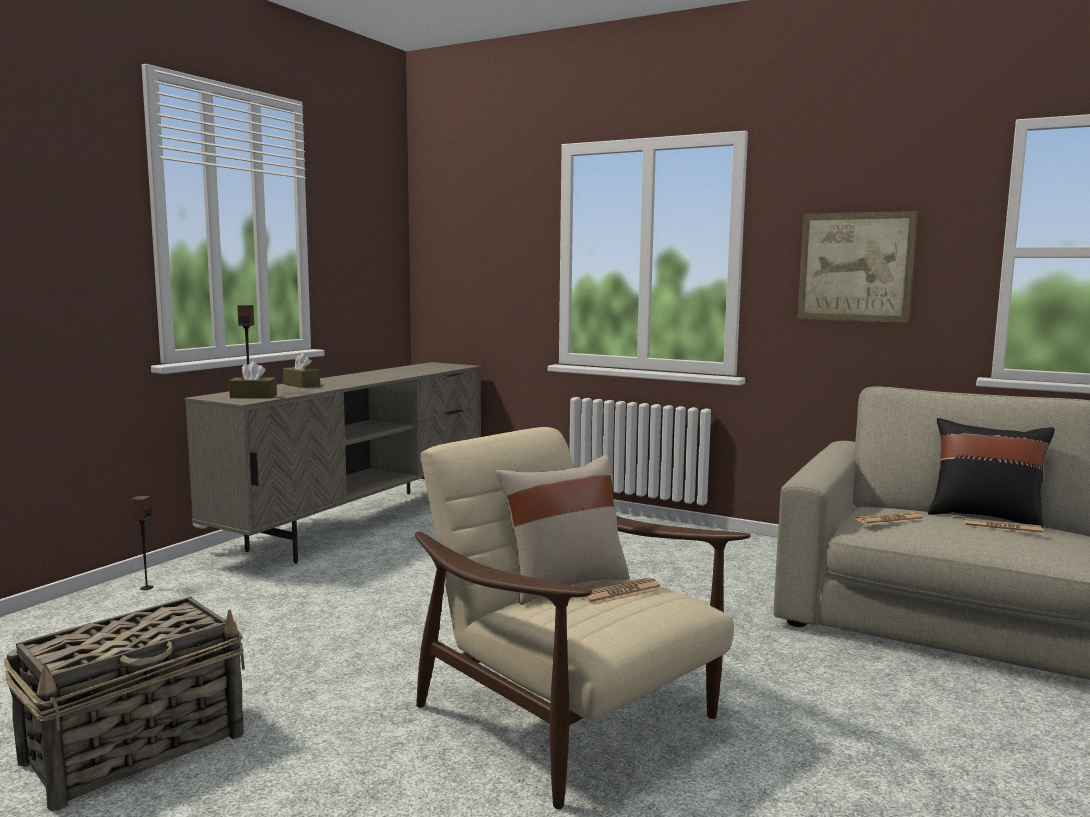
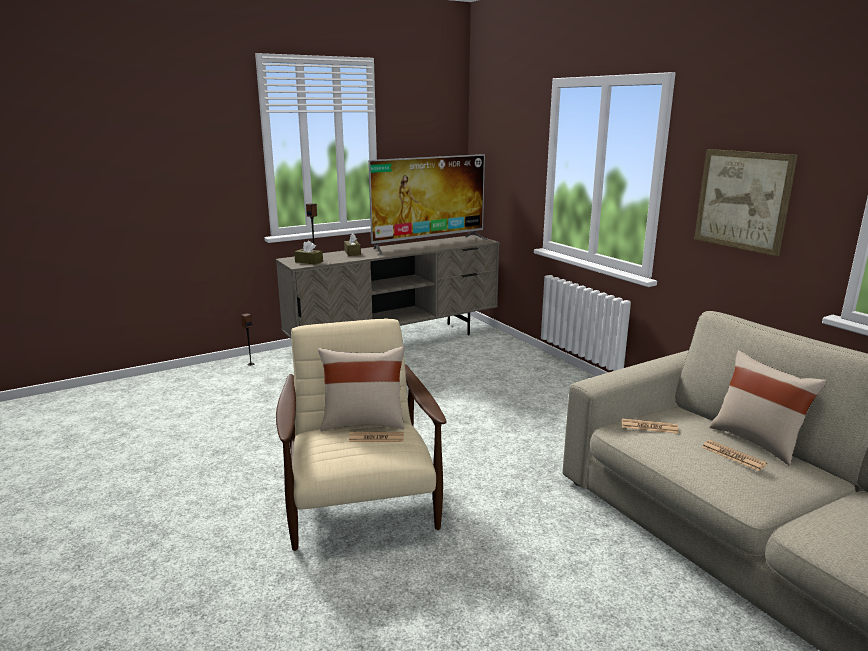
camera: 30 degrees right, 10 degrees up
basket [4,596,245,811] -> none
black pillow [928,418,1055,528] -> beige pillow [710,350,827,466]
none -> television [368,154,488,255]

